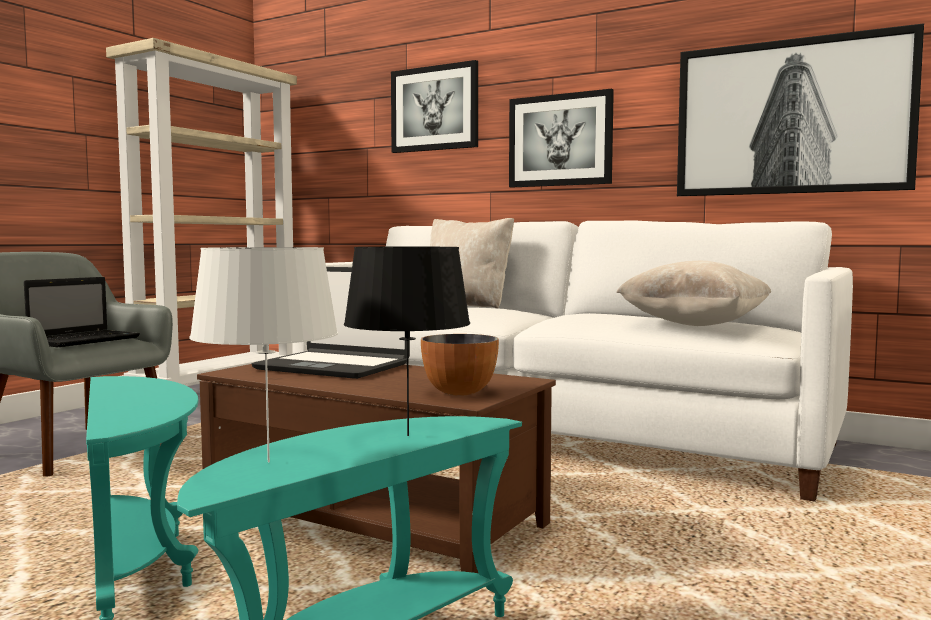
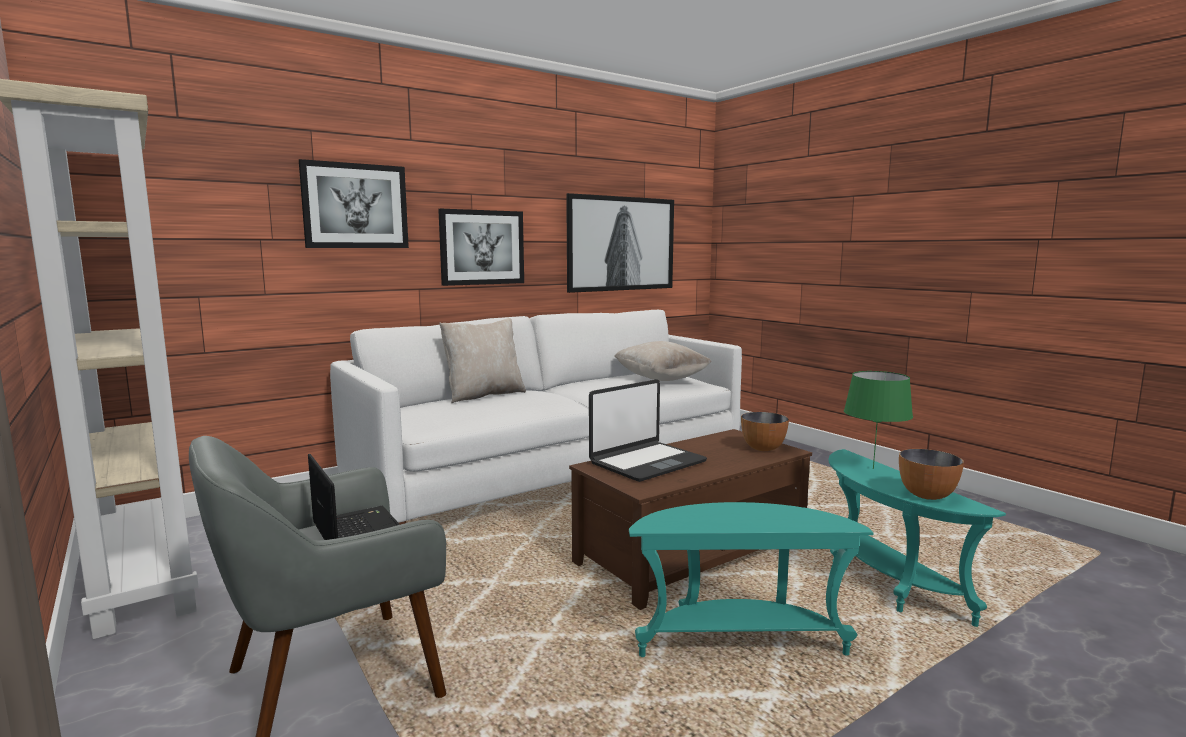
camera: 65 degrees left, 5 degrees up
white table lamp [189,247,338,462] -> bowl [899,449,964,500]
black table lamp [344,247,470,436] -> green table lamp [844,371,913,469]

